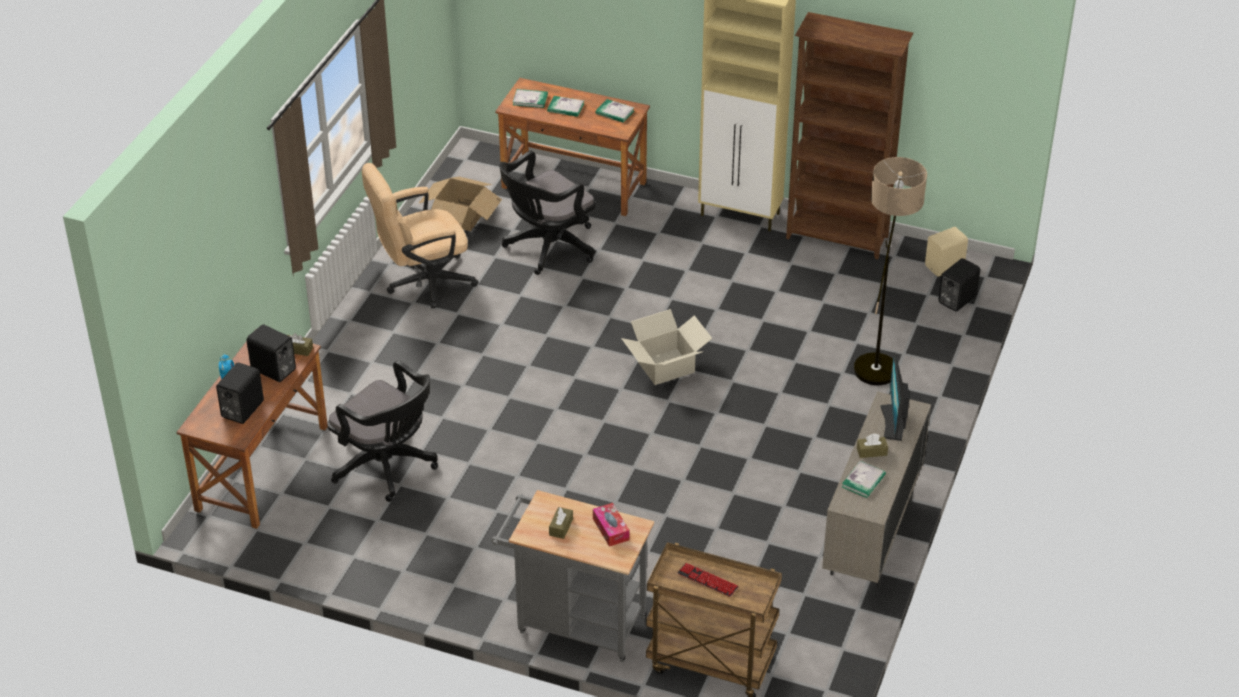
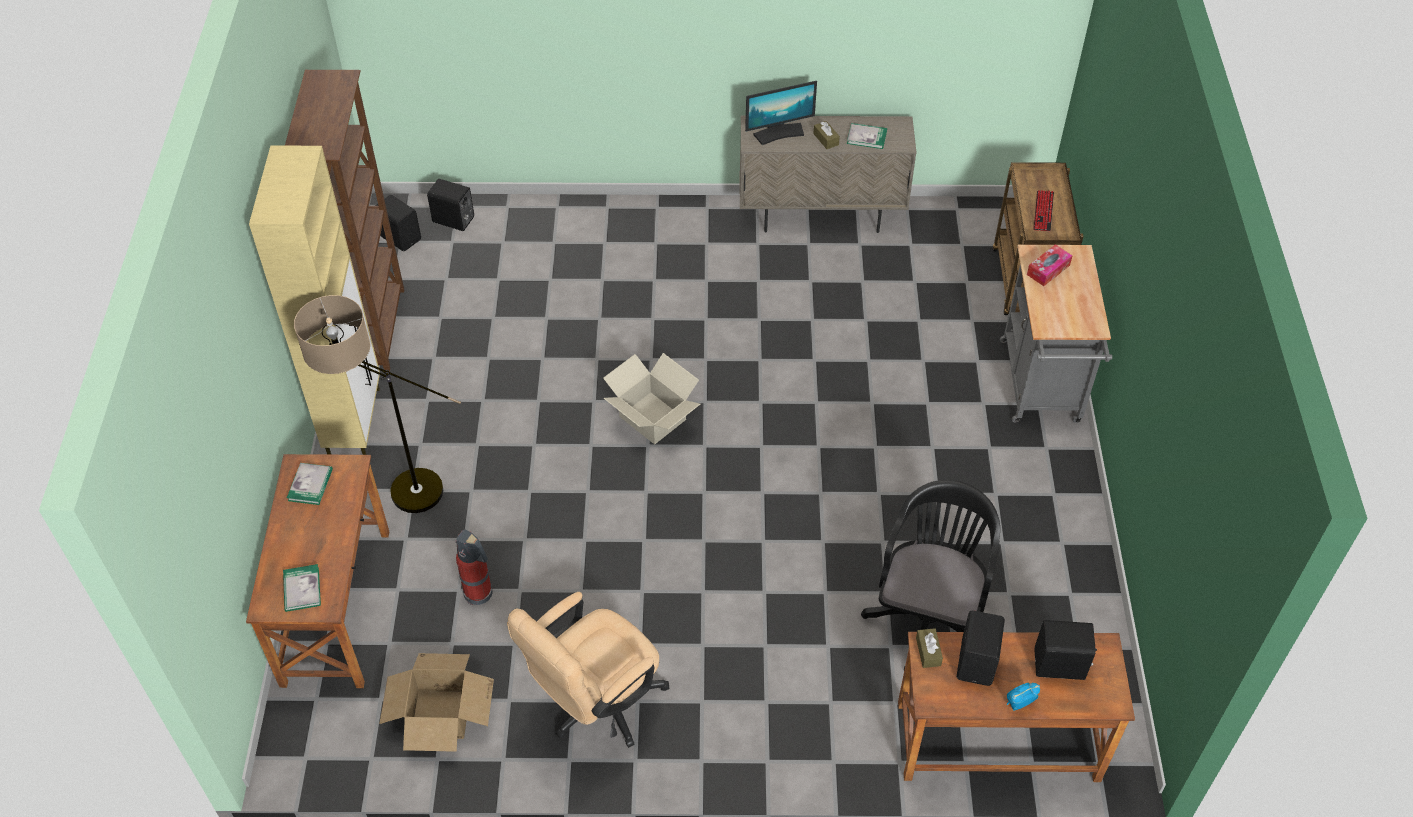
camera: 110 degrees left, 10 degrees up
beige office chair [362,163,478,308] -> beige office chair turned 90 degrees clockwise [507,592,669,748]
black office chair [499,150,595,275] -> fire extinguisher [455,529,493,605]
book [547,96,584,117] -> none
brown tissue box [549,507,573,539] -> none
floor lamp [854,157,927,385] -> floor lamp moved to [294,295,461,513]
beige speaker [925,227,968,277] -> black speaker [375,195,421,251]

